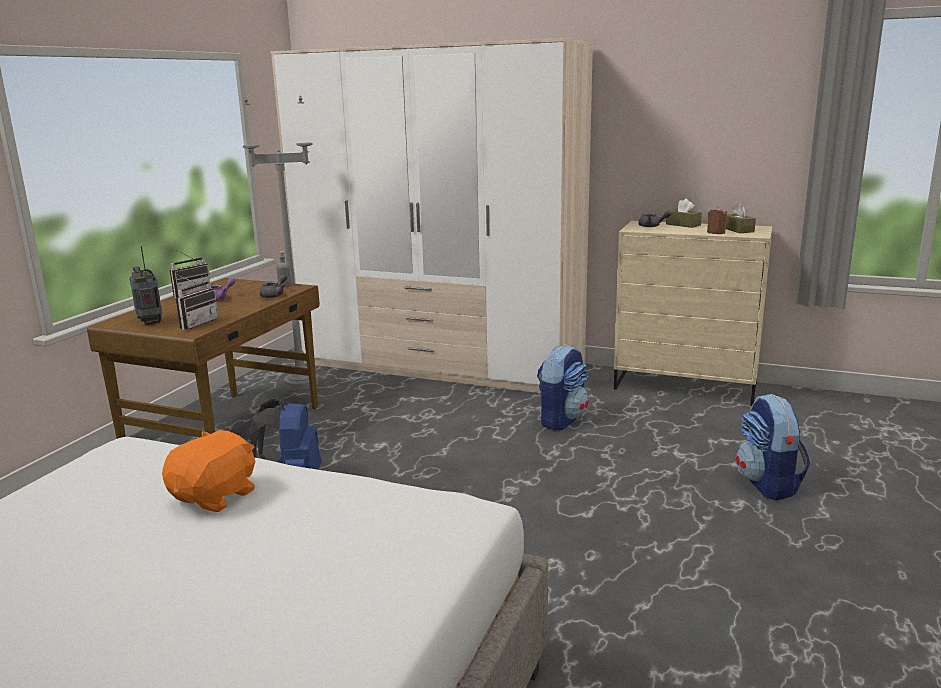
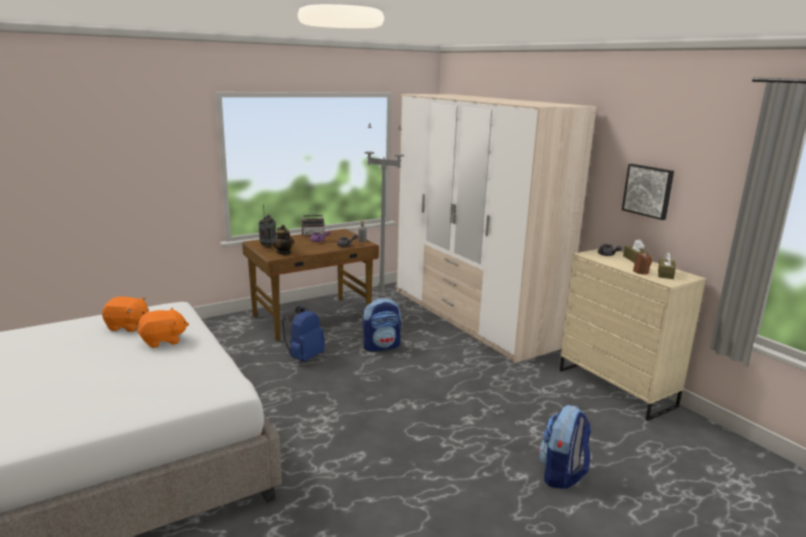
camera: 35 degrees right, 0 degrees up
radio [176,275,218,330] -> teapot [273,225,294,255]
backpack [537,344,589,430] -> backpack moved to [363,298,401,352]
none -> orange plush toy [102,297,149,332]
none -> picture [622,164,674,220]

